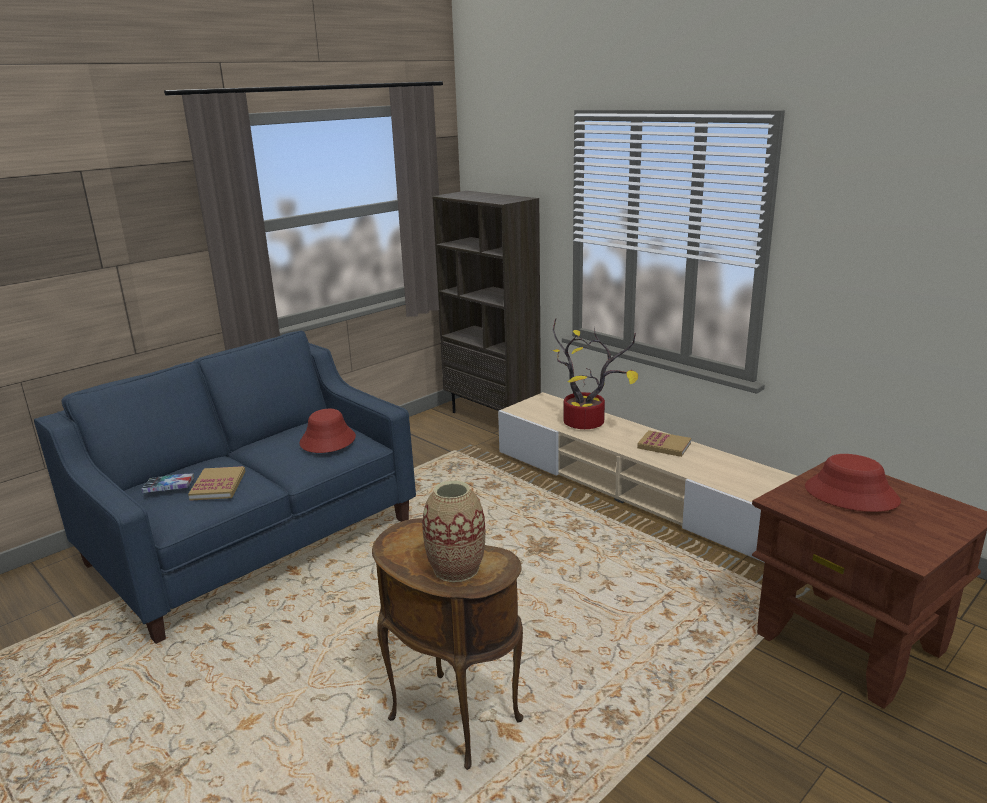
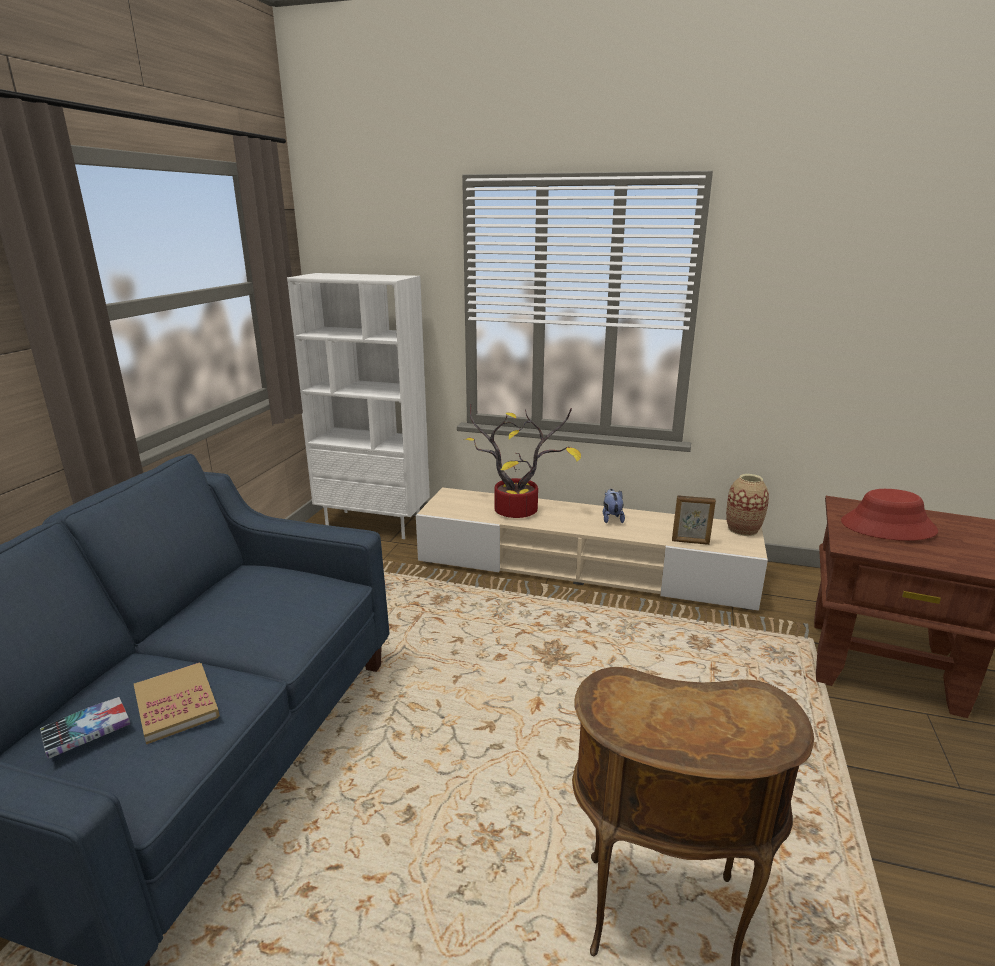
camera: 30 degrees left, 0 degrees up
red hat [299,409,356,453] -> none
vase [422,480,485,582] -> vase moved to [726,474,769,536]
brown bookcase [433,191,541,413] -> white bookcase [287,273,430,539]
book [637,430,691,457] -> plush toy [603,489,625,523]
none -> picture frame [672,495,716,545]

